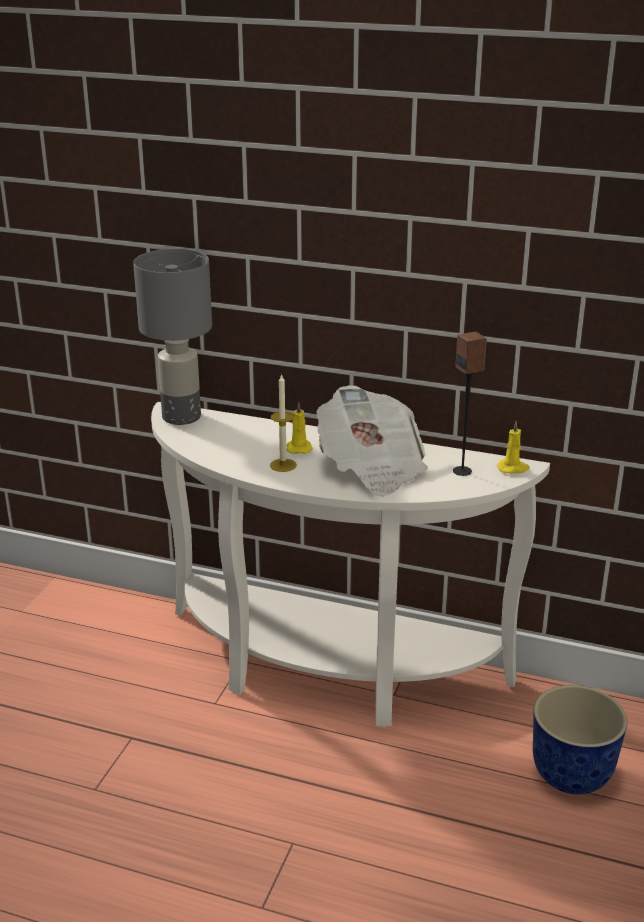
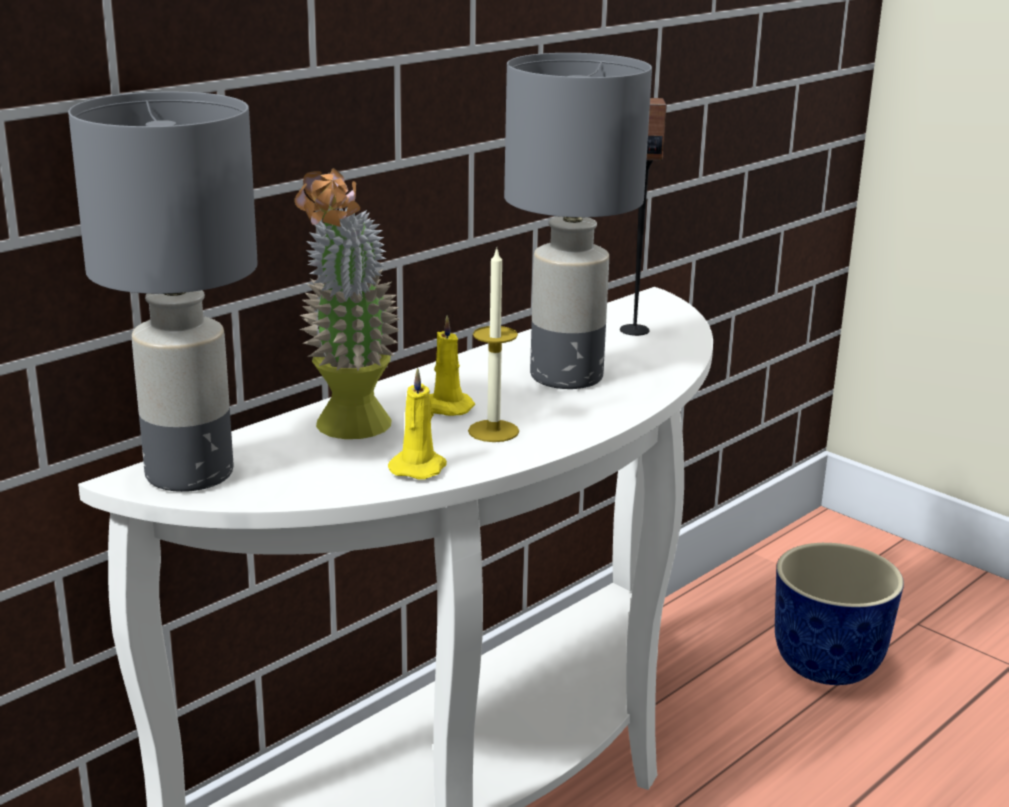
camera: 65 degrees left, 5 degrees down
newspaper [316,385,428,497] -> grey table lamp [504,53,652,389]
yellow candle [497,420,529,474] -> yellow candle moved to [388,368,447,479]
none -> potted plant [295,168,400,439]

